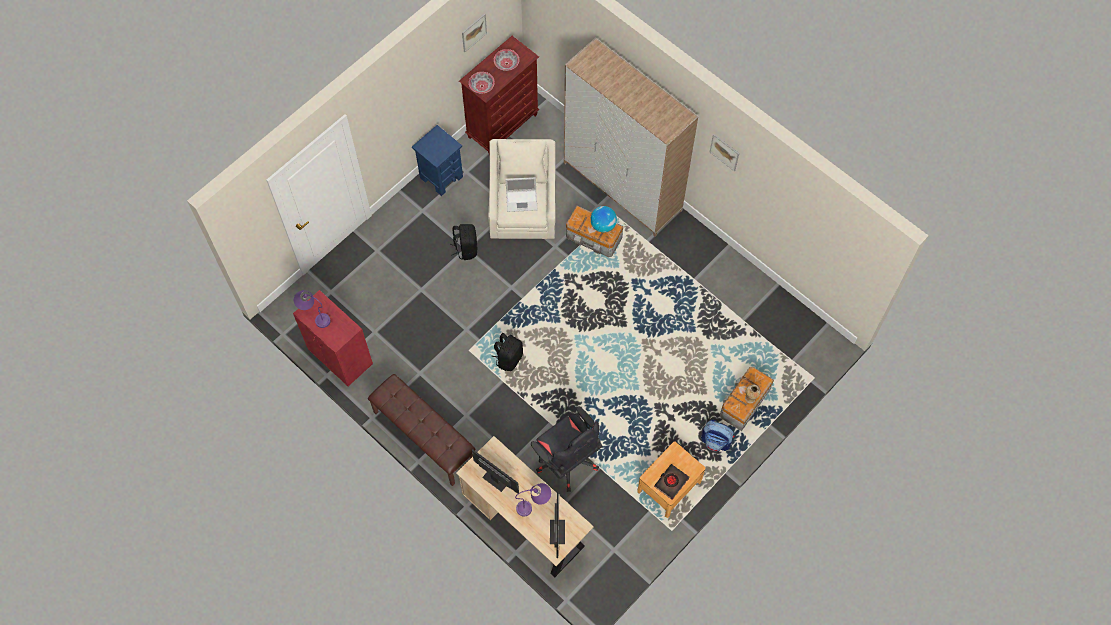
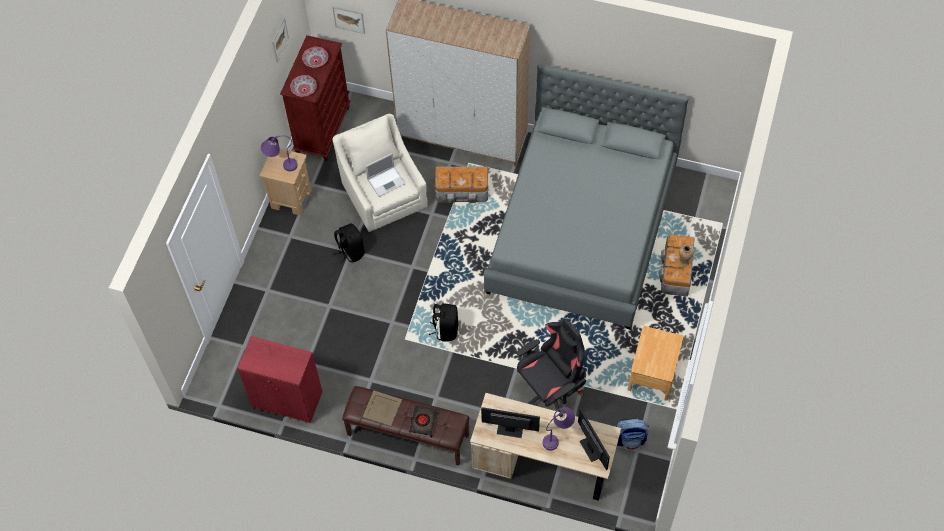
camera: 25 degrees left, 5 degrees down
purple table lamp [294,290,331,328] -> purple table lamp moved to [261,135,298,171]
blue nightstand [412,125,463,196] -> beige nightstand [260,149,311,216]
black office chair [531,407,602,492] -> black office chair turned 60 degrees counterclockwise [517,319,586,412]
globe [591,206,617,232] -> none
black book [654,464,689,500] -> black book moved to [409,405,438,437]
backpack [701,419,734,451] -> backpack moved to [616,419,649,450]
picture [710,134,739,172] -> picture moved to [332,6,365,34]
none -> beige tray [363,391,402,427]
none -> grey bed [484,64,688,329]

